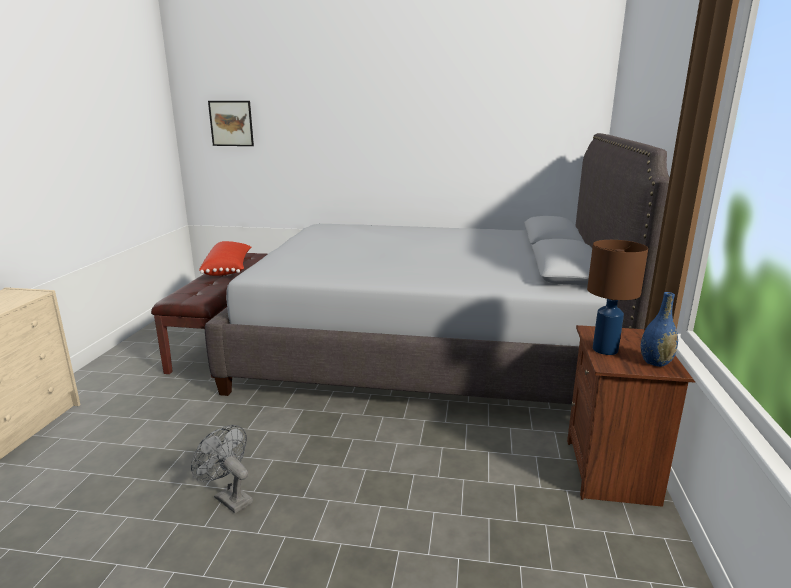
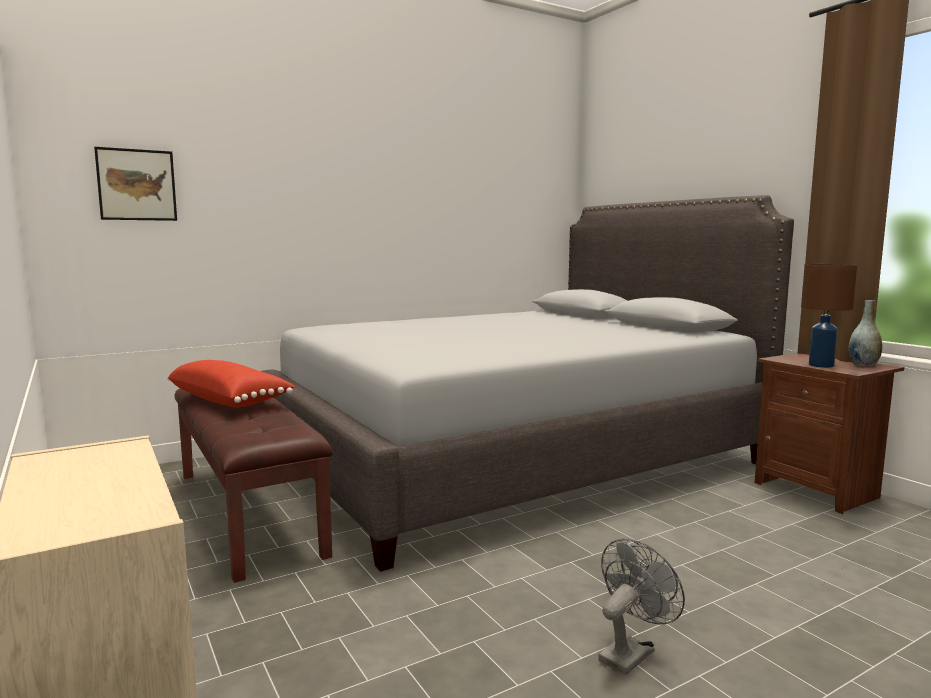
camera: 40 degrees left, 10 degrees down
grey fan [191,425,253,513] -> grey fan turned 135 degrees clockwise [598,538,685,675]
blue vase [640,292,678,367] -> grey vase [848,300,882,366]

